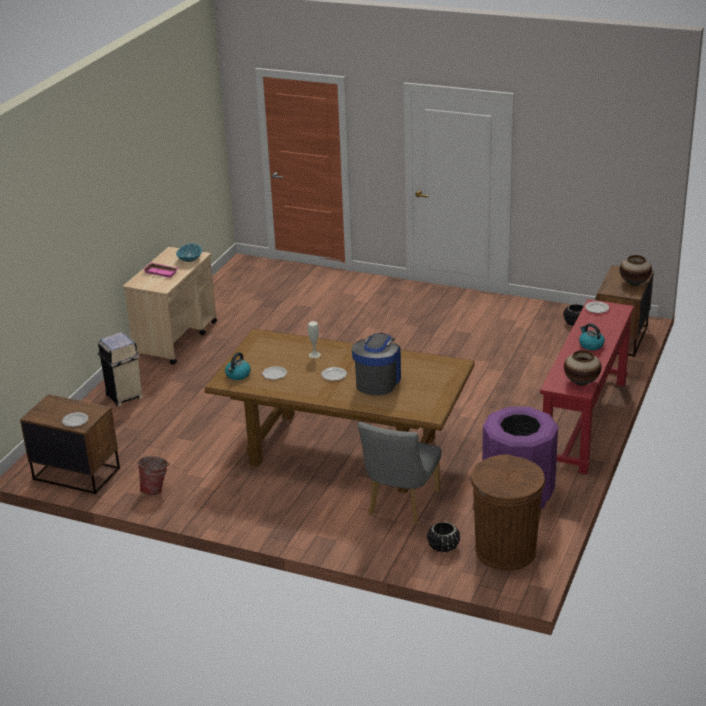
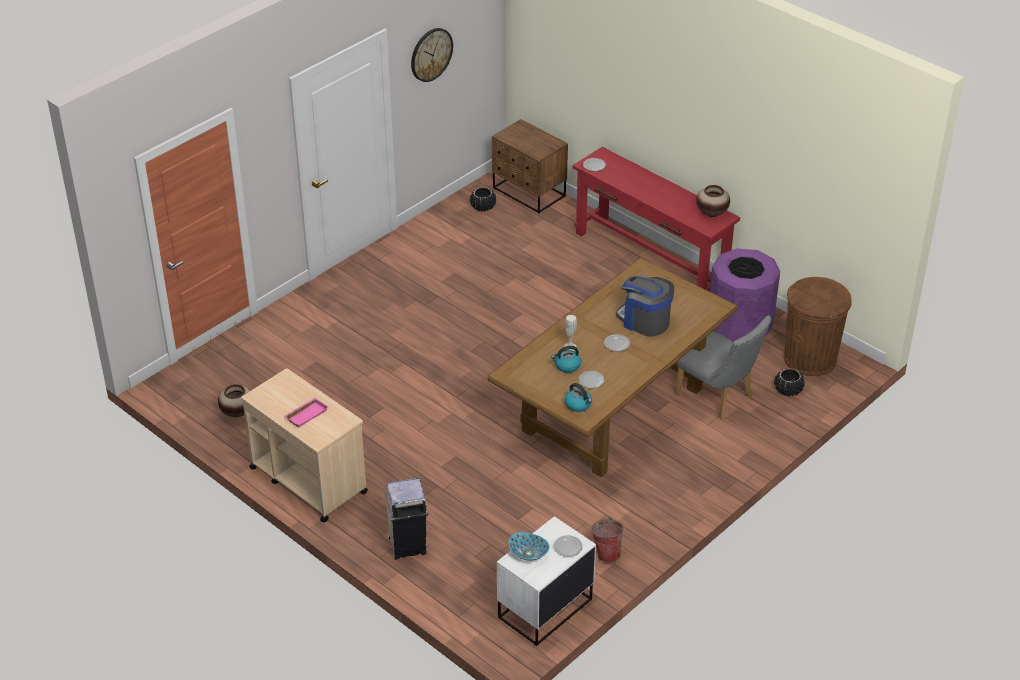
camera: 70 degrees left, 10 degrees up
brown nightstand [20,394,120,495] -> white nightstand [497,516,596,646]
bowl [176,244,202,262] -> bowl moved to [508,532,550,561]
kettle [579,323,605,350] -> kettle moved to [551,346,581,373]
vase [620,255,652,286] -> vase moved to [218,384,250,417]
none -> wall clock [411,28,453,82]

